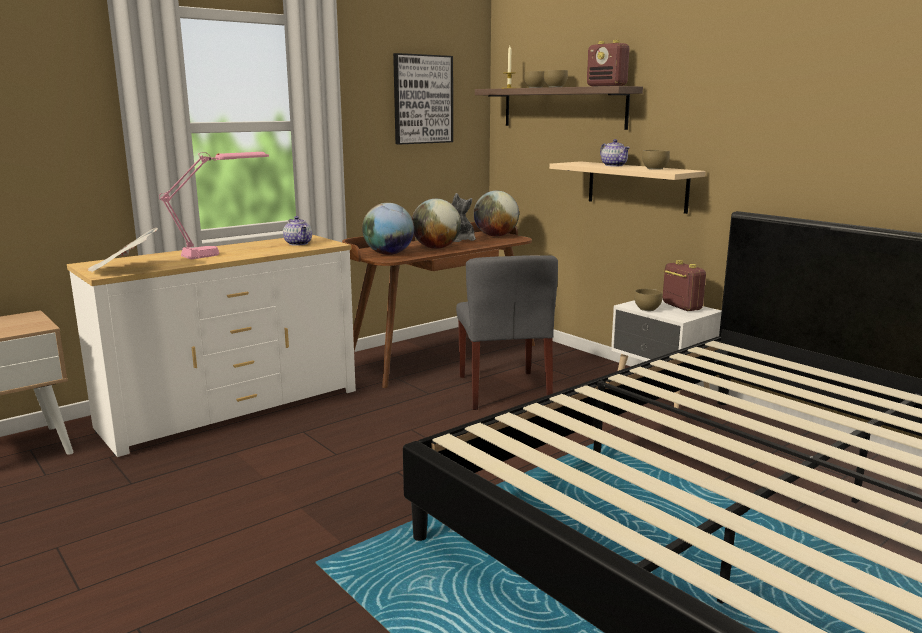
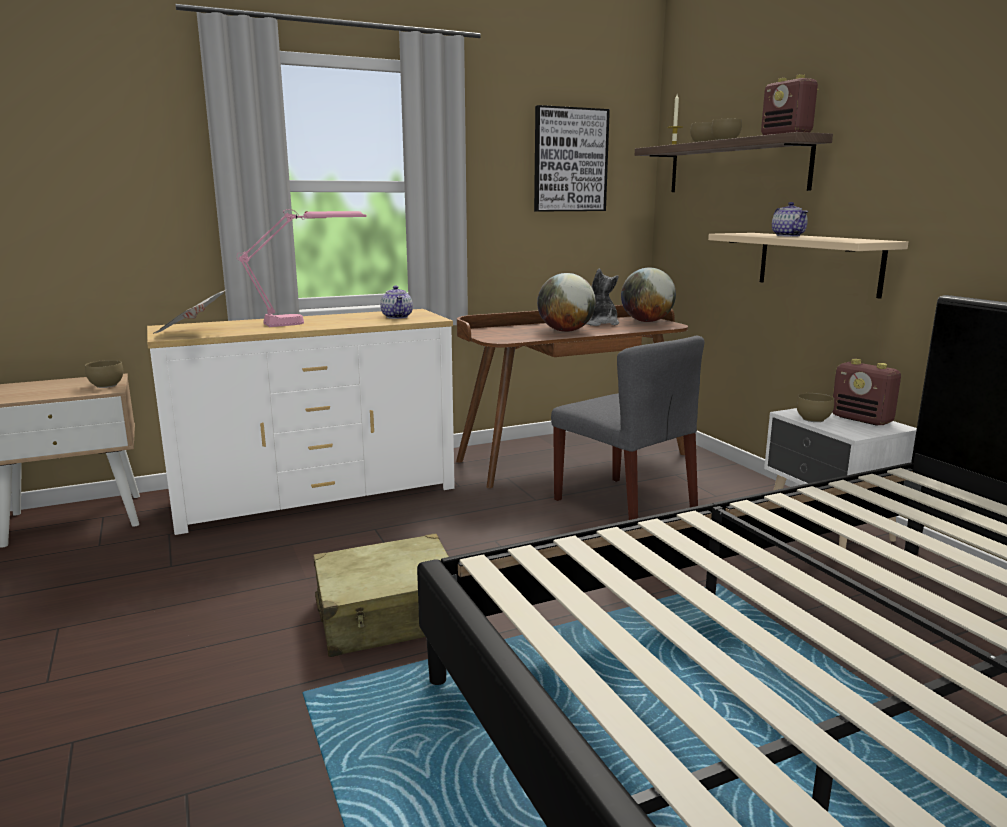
camera: 15 degrees right, 0 degrees up
globe [362,203,414,255] -> none
grey chair [456,255,558,410] -> grey chair turned 45 degrees counterclockwise [551,336,704,520]
brown bowl [642,150,670,170] -> brown bowl moved to [85,360,123,388]
radio [663,260,706,311] -> radio turned 150 degrees clockwise [832,359,901,426]
none -> beige suitcase [313,534,449,657]

